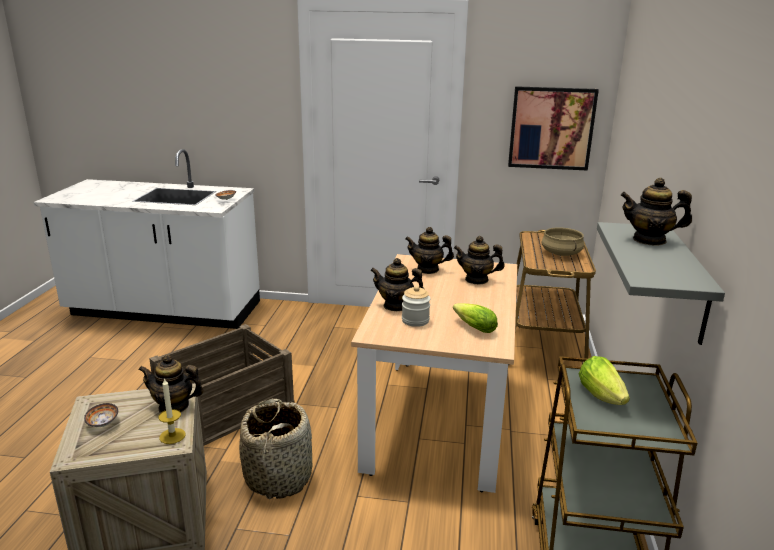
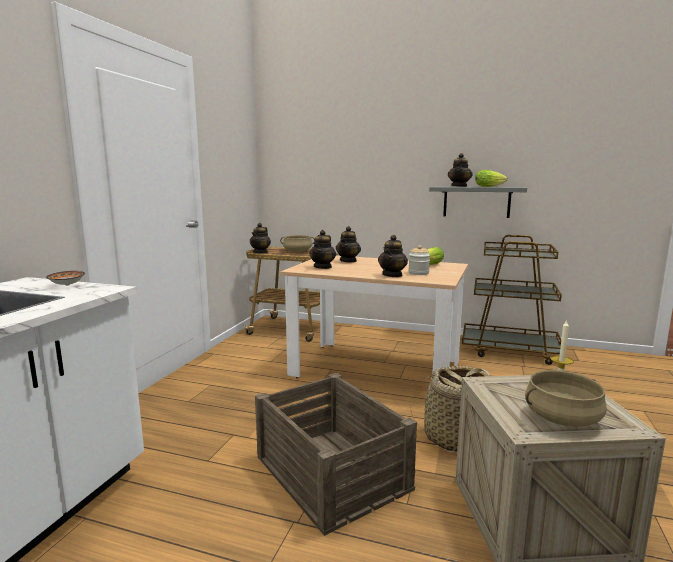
camera: 80 degrees left, 10 degrees down
bowl [84,403,118,427] -> beige cooking pot [525,370,607,427]
teapot [139,355,204,413] -> teapot moved to [250,223,271,253]
picture [508,86,599,171] -> none
lettuce [579,356,630,405] -> lettuce moved to [475,170,507,187]

